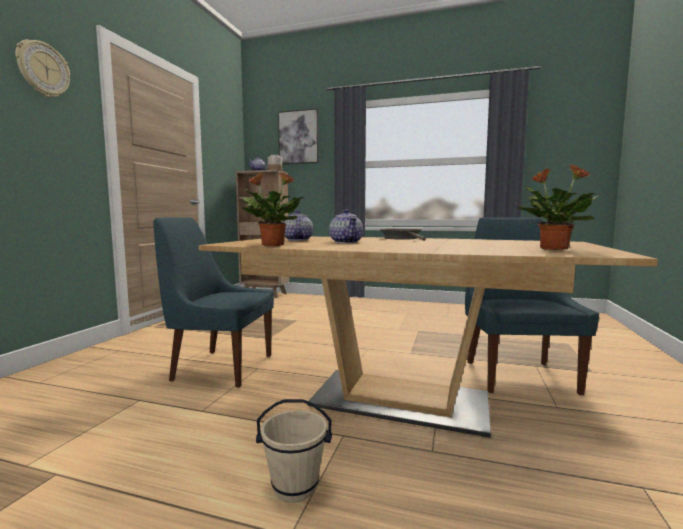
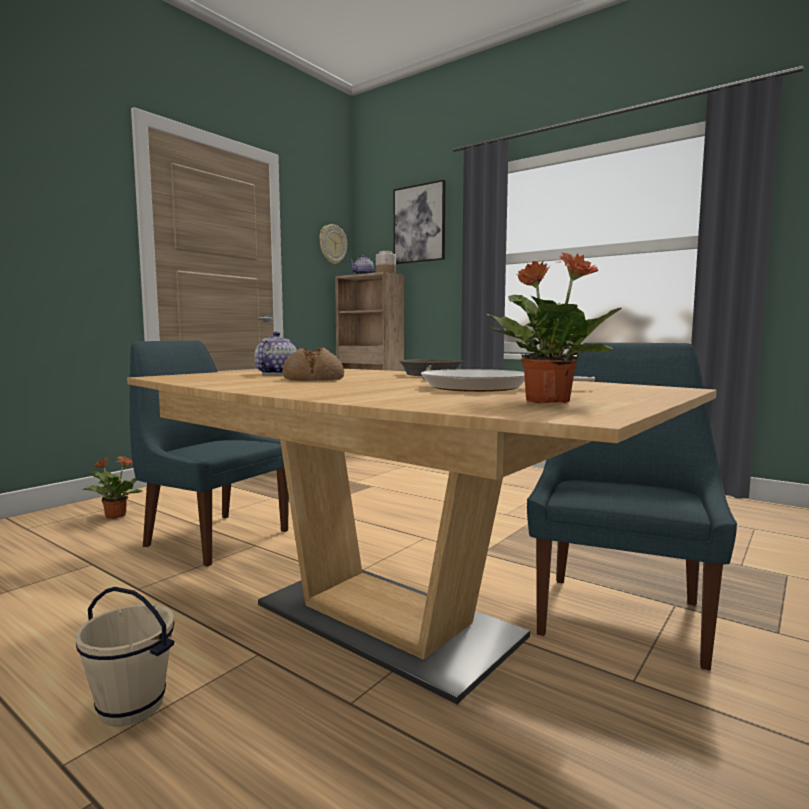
camera: 20 degrees right, 0 degrees up
wall clock [15,39,70,97] -> wall clock moved to [319,224,347,264]
potted plant [242,172,304,246] -> potted plant moved to [82,456,143,519]
teapot [329,209,363,243] -> bread [282,347,344,381]
none -> frying pan [421,369,595,392]

